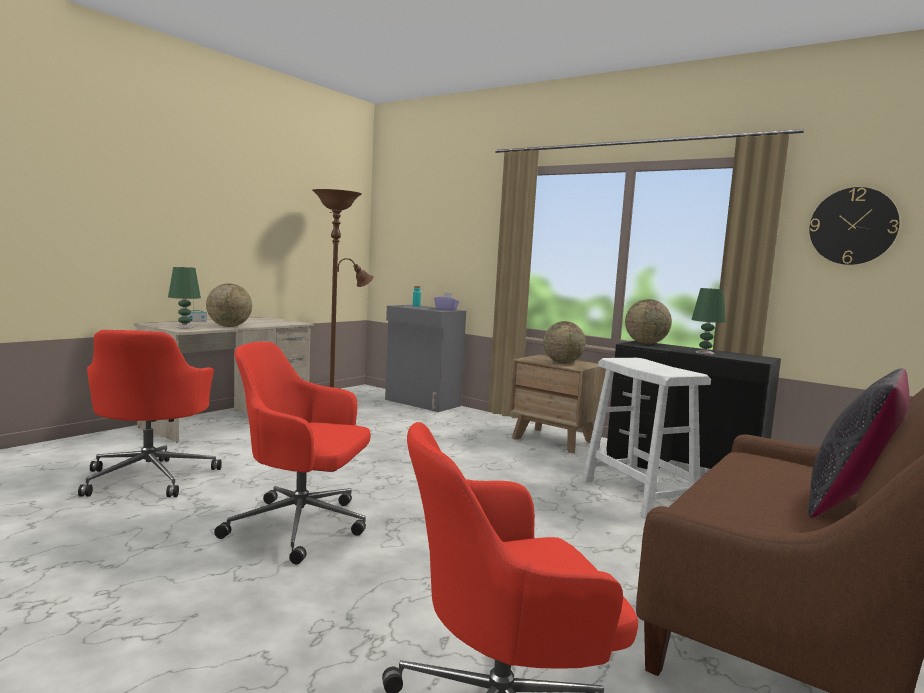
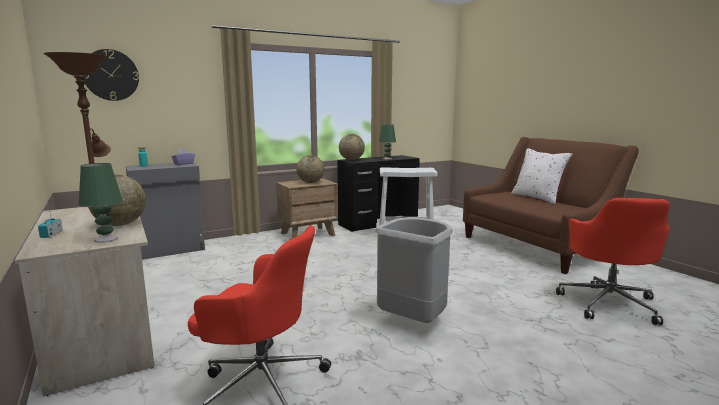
camera: 65 degrees left, 5 degrees up
red office chair [214,341,371,564] -> grey trash can [375,217,453,323]
black pillow [808,368,910,518] -> white pillow [512,148,573,204]
wall clock [809,187,899,265] -> wall clock moved to [84,49,139,101]

